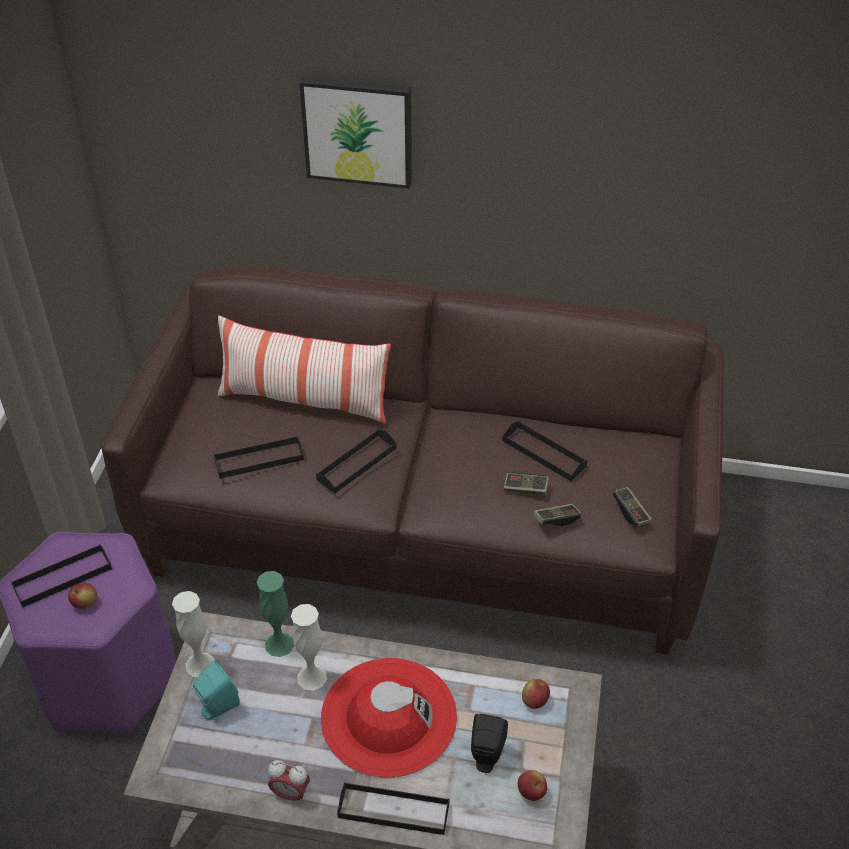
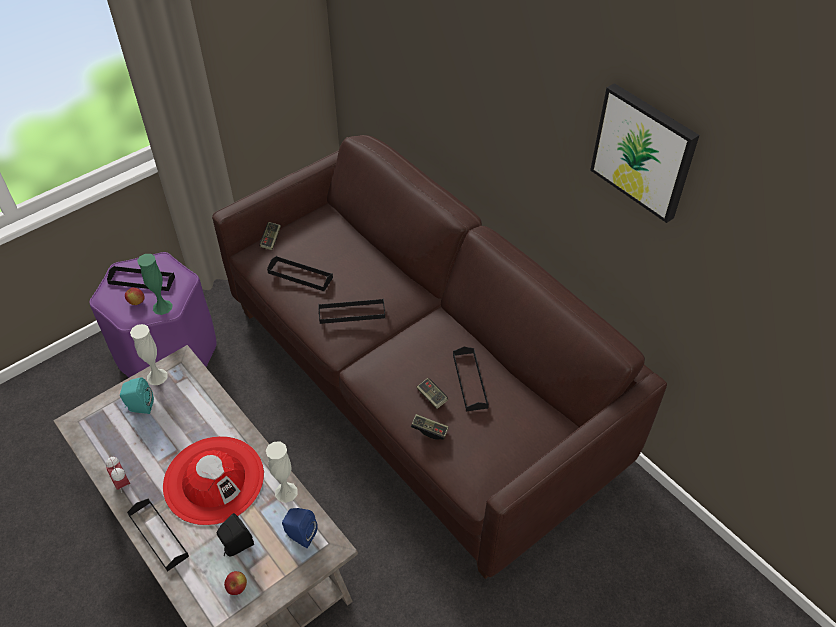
camera: 40 degrees right, 5 degrees up
pillow [218,315,391,424] -> none
green vase [257,571,294,657] -> green vase moved to [137,254,173,315]
white vase [291,604,327,691] -> white vase moved to [266,442,298,503]
picture [299,77,412,189] -> picture moved to [590,83,699,223]
apple [522,679,550,709] -> blue speaker [282,508,318,548]
game controller [613,487,652,527] -> game controller moved to [259,222,281,250]

